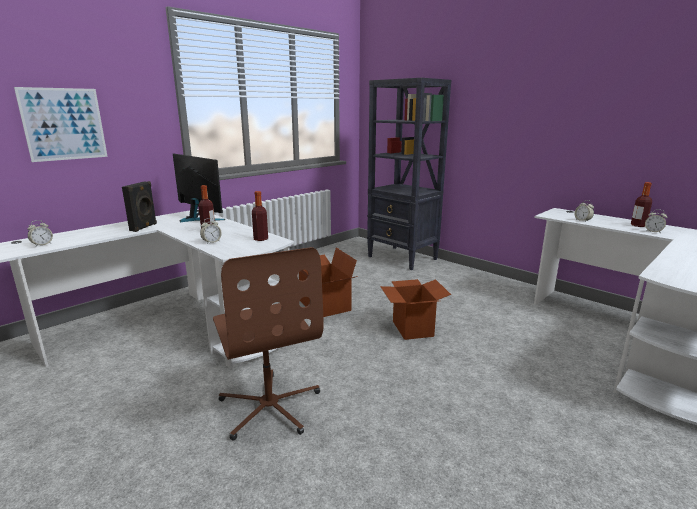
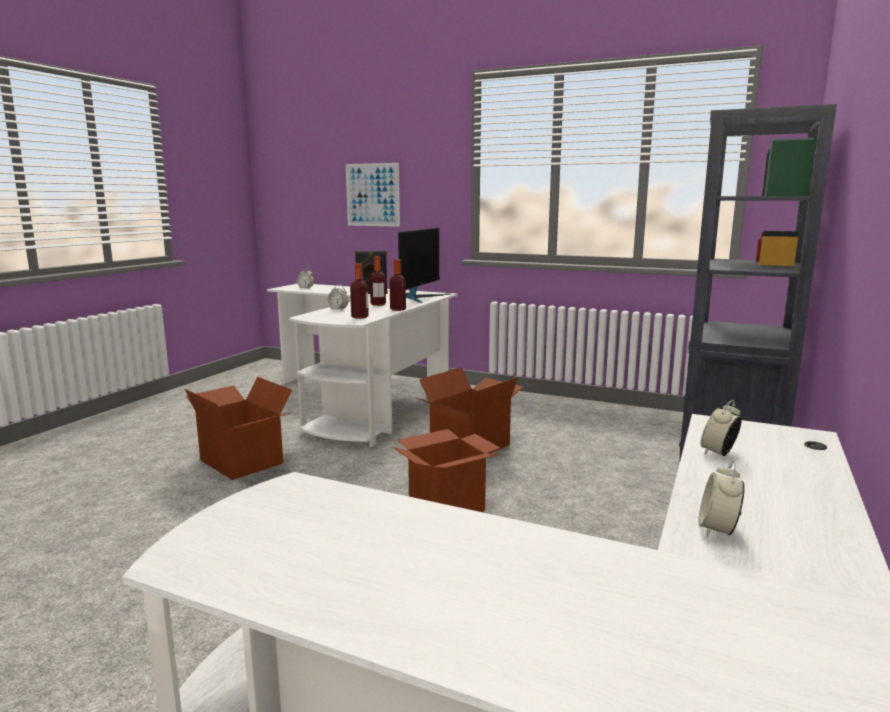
camera: 70 degrees right, 5 degrees down
brown office chair [213,247,324,441] -> cardboard box [185,377,292,480]
bottle [631,182,652,227] -> bottle moved to [390,259,406,311]

